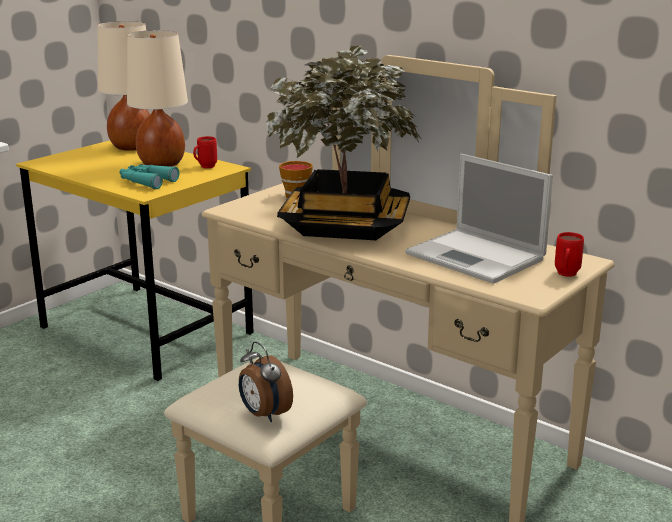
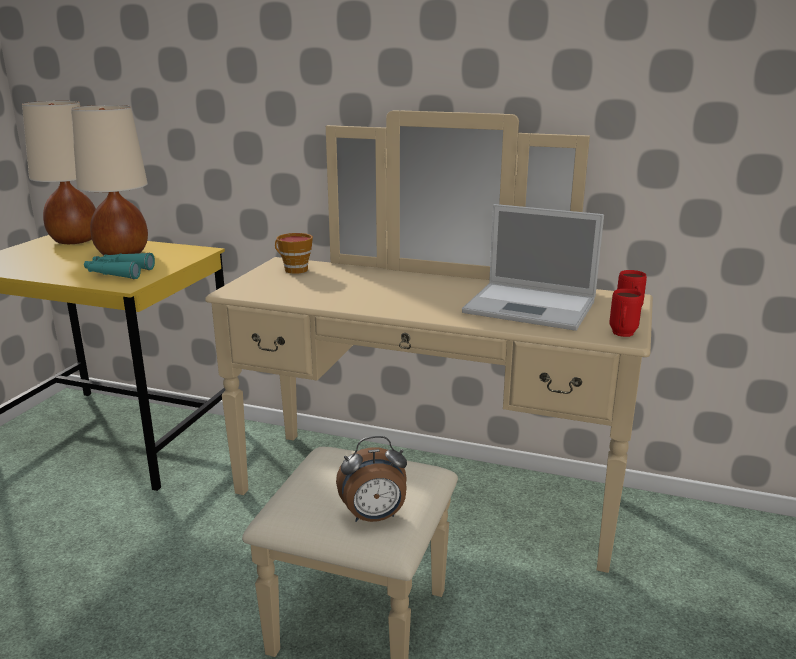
camera: 20 degrees left, 0 degrees up
red mug [193,136,217,168] -> red mug moved to [609,289,643,337]
alarm clock [239,341,293,422] -> alarm clock turned 45 degrees counterclockwise [336,436,407,522]
potted plant [266,46,421,240] -> none

